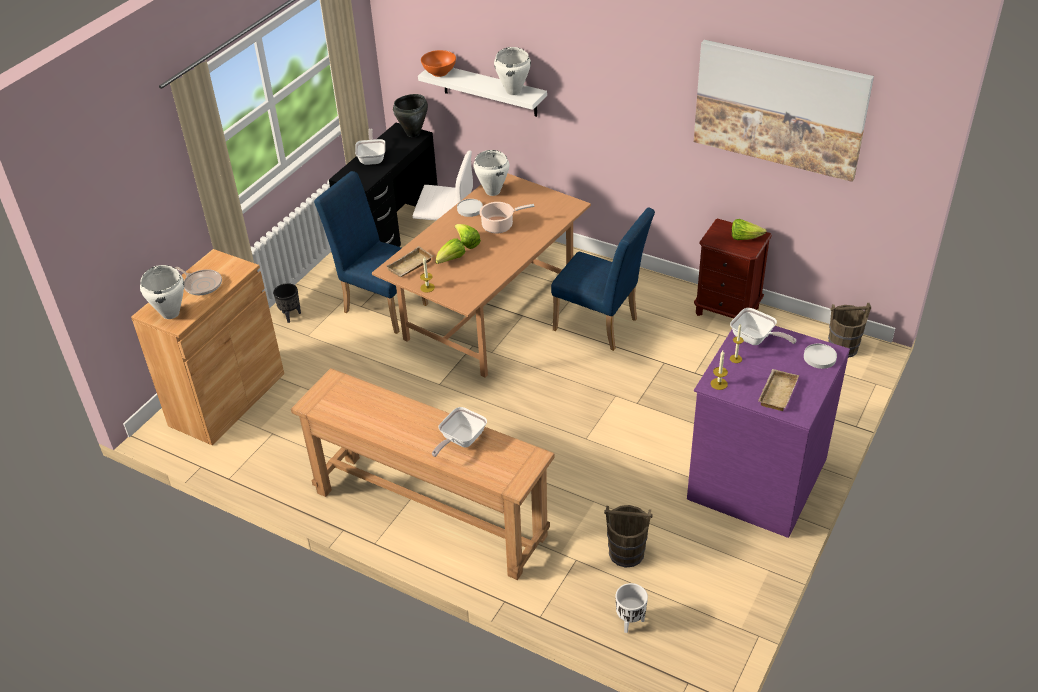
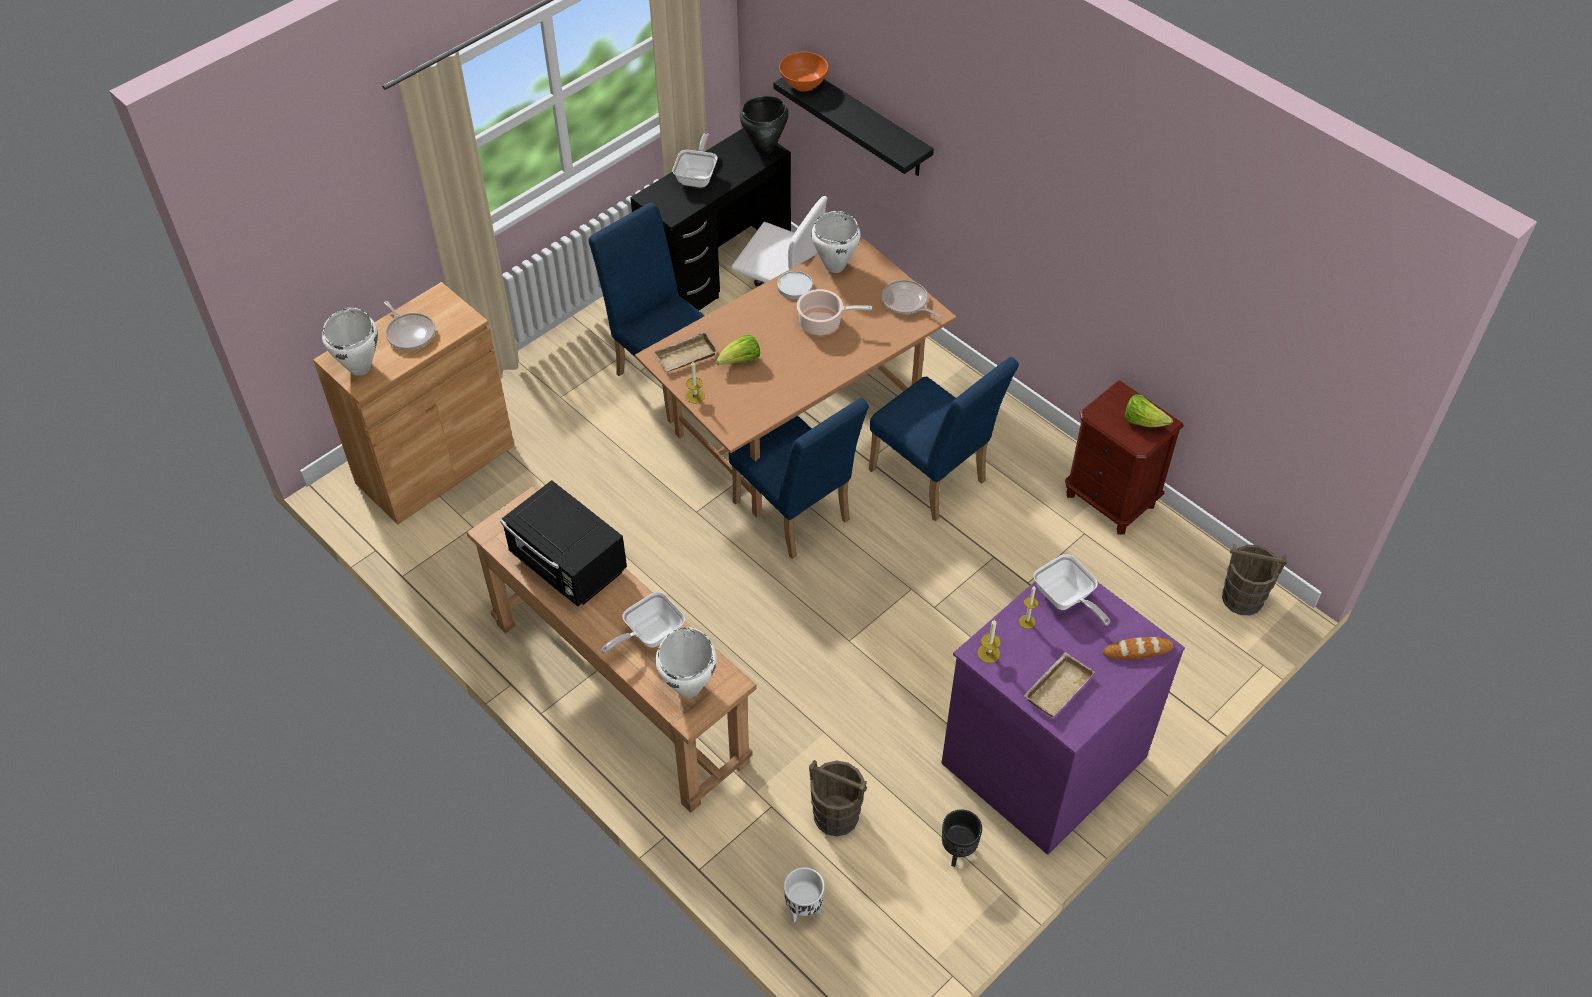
camera: 15 degrees right, 10 degrees up
black planter [273,283,301,323] -> black planter moved to [942,809,982,867]
white shelf [418,68,547,117] -> black shelf [774,77,934,176]
lettuce [455,224,481,249] -> none
white cooking pot [494,47,531,95] -> white cooking pot moved to [655,627,717,698]
picture [694,40,874,182] -> none
white plate [804,343,837,369] -> bread [1103,637,1174,660]
none -> black microwave [500,480,627,606]
none -> blue chair [729,398,869,559]
none -> frying pan [882,280,942,318]

